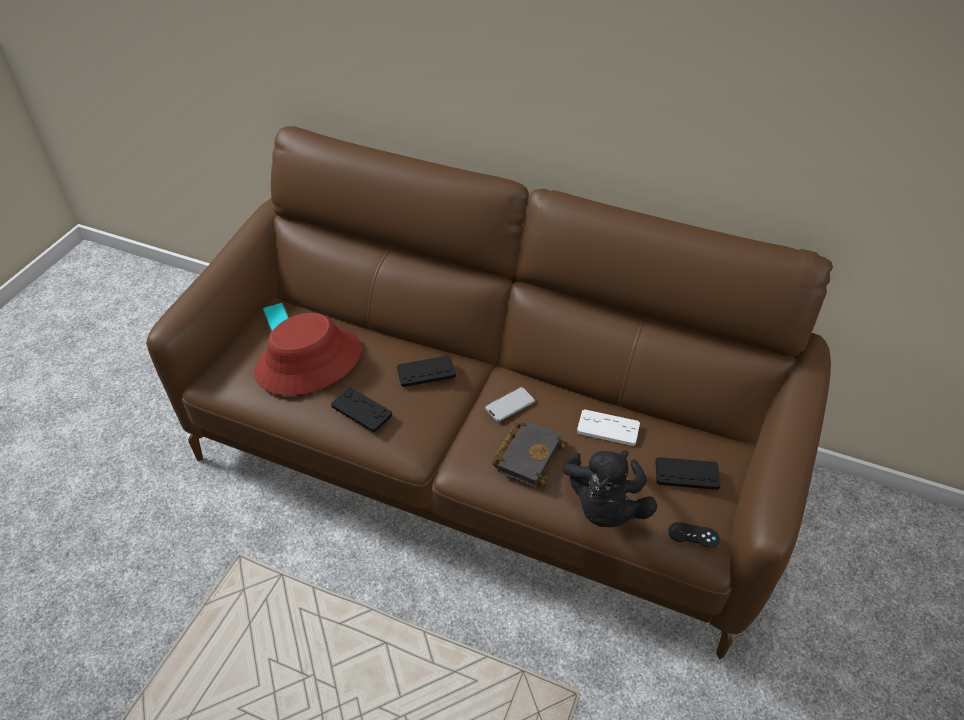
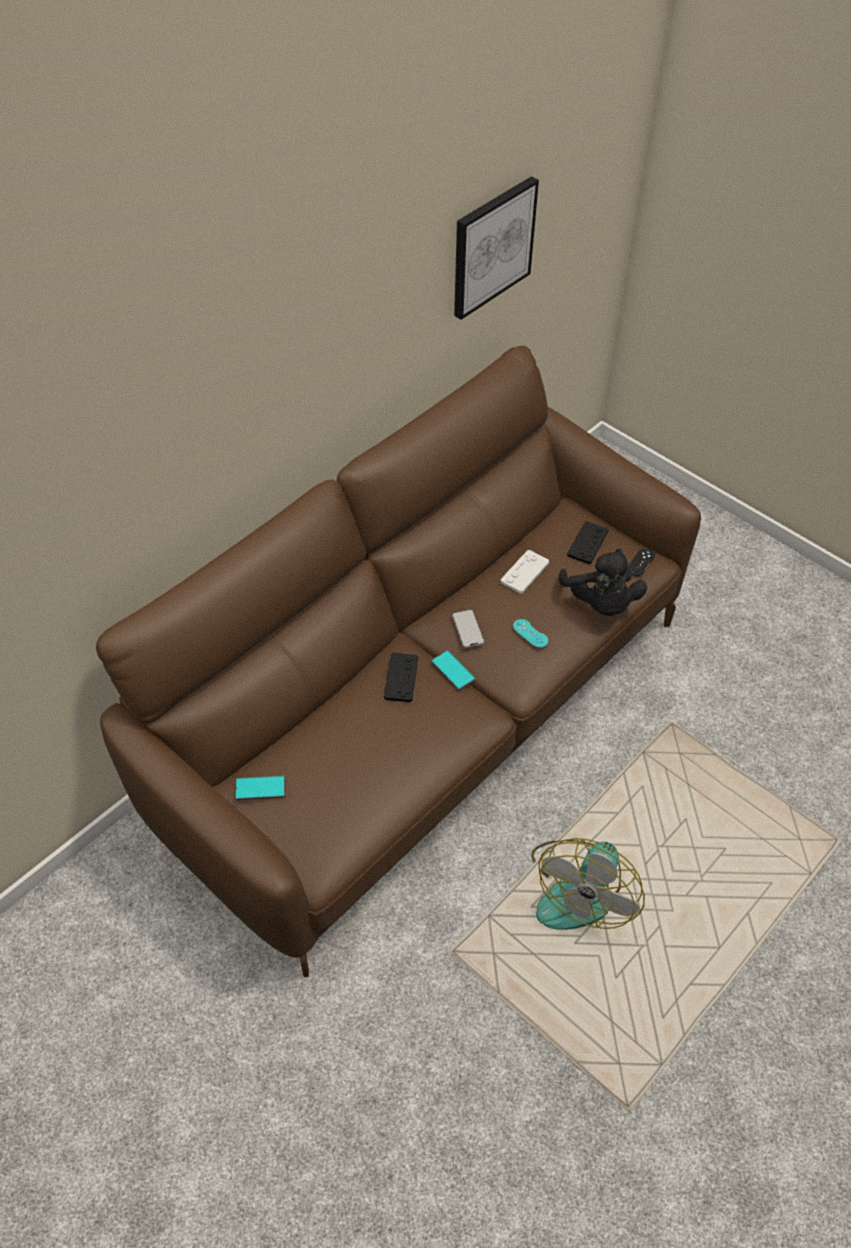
camera: 70 degrees left, 5 degrees up
red hat [254,313,361,396] -> none
black game controller [331,387,392,432] -> none
black book [491,420,568,487] -> turquoise game controller [513,619,548,648]
black plush toy [563,450,657,527] -> black plush toy turned 45 degrees clockwise [559,549,647,616]
none -> phone [431,650,476,691]
none -> picture [454,176,539,320]
none -> fan [531,838,645,930]

